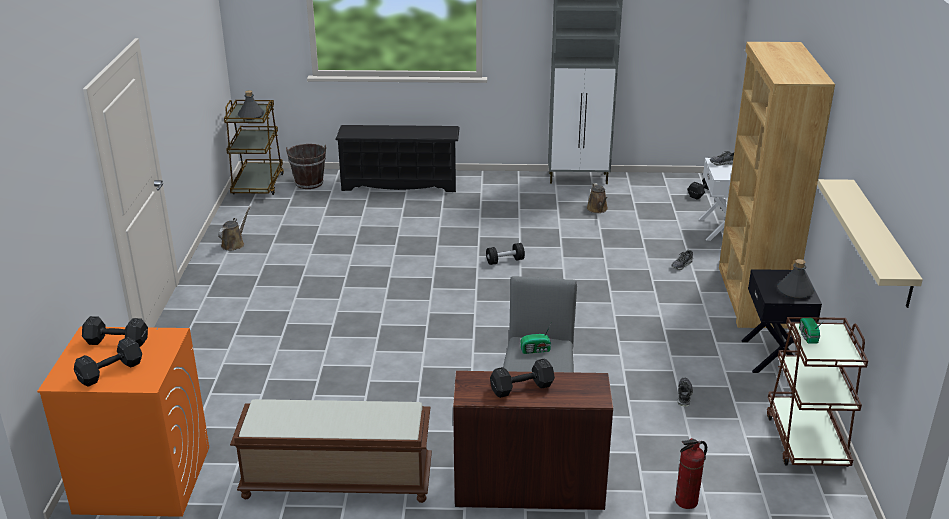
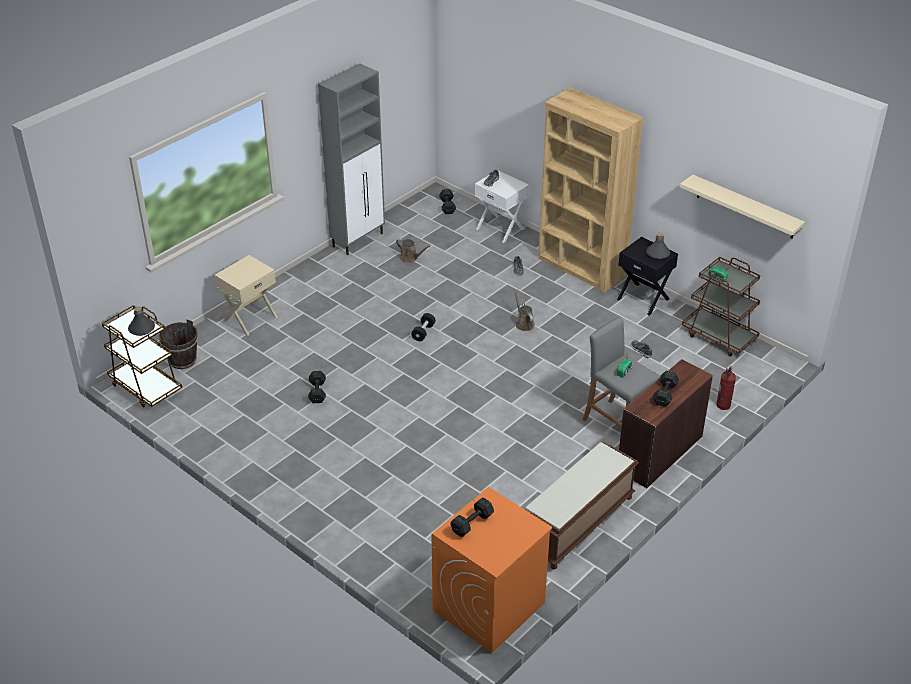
camera: 50 degrees left, 10 degrees up
black dumbbell [74,337,142,387] -> black dumbbell moved to [308,371,326,403]
brown watering can [218,207,251,250] -> brown watering can moved to [514,290,535,331]
black shoe rack [335,125,460,192] -> beige nightstand [214,255,277,336]

